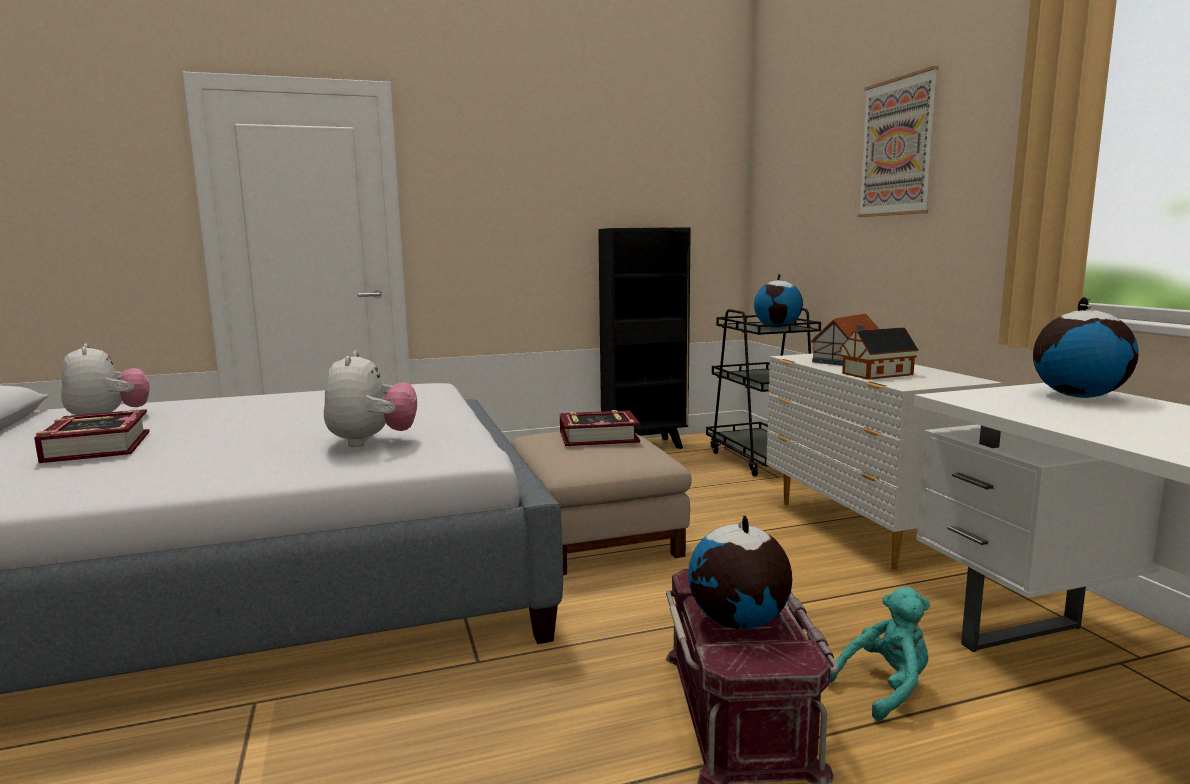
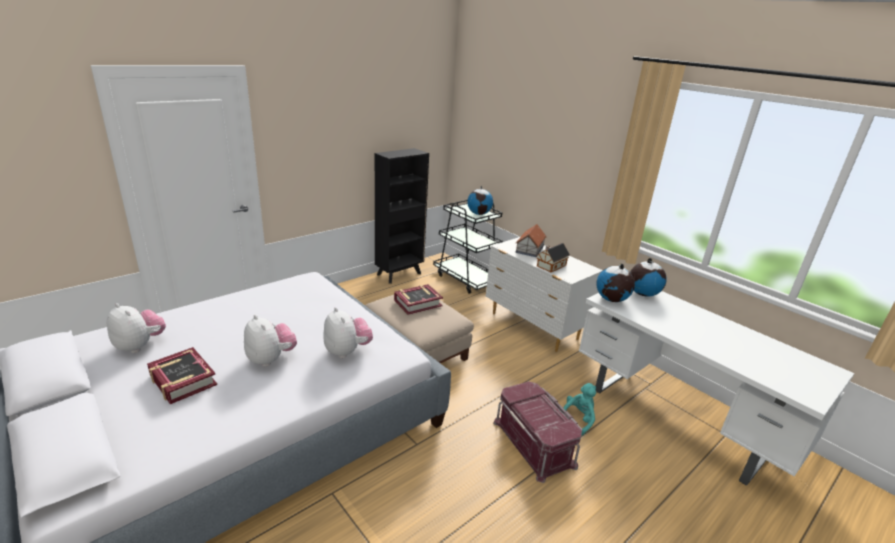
camera: 25 degrees left, 15 degrees up
globe [688,515,792,629] -> globe moved to [596,264,635,302]
picture [858,66,939,217] -> none
none -> plush toy [244,315,297,367]

